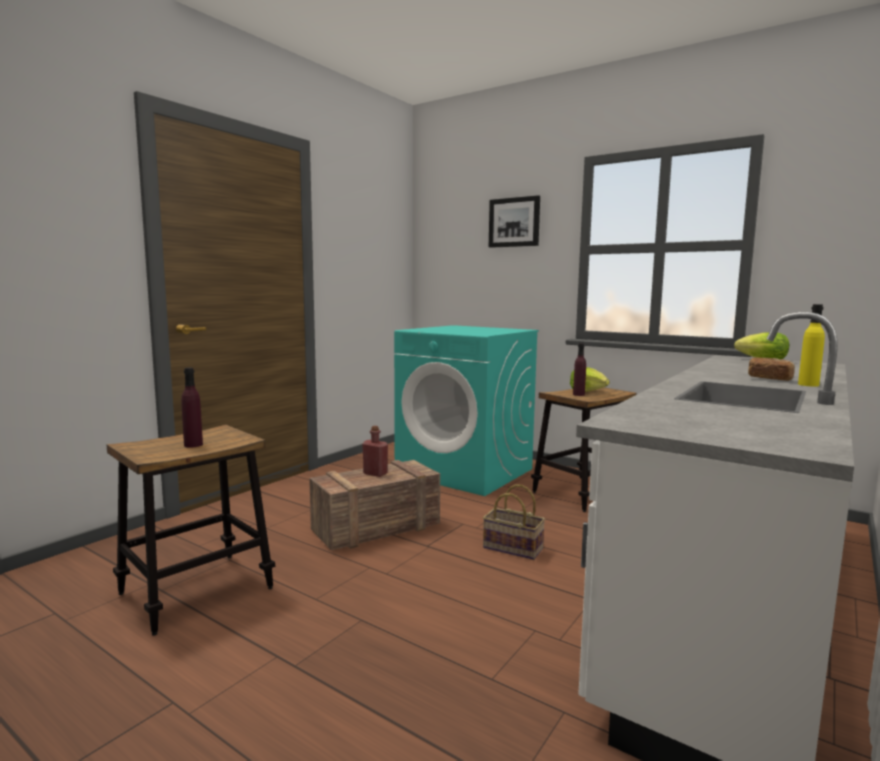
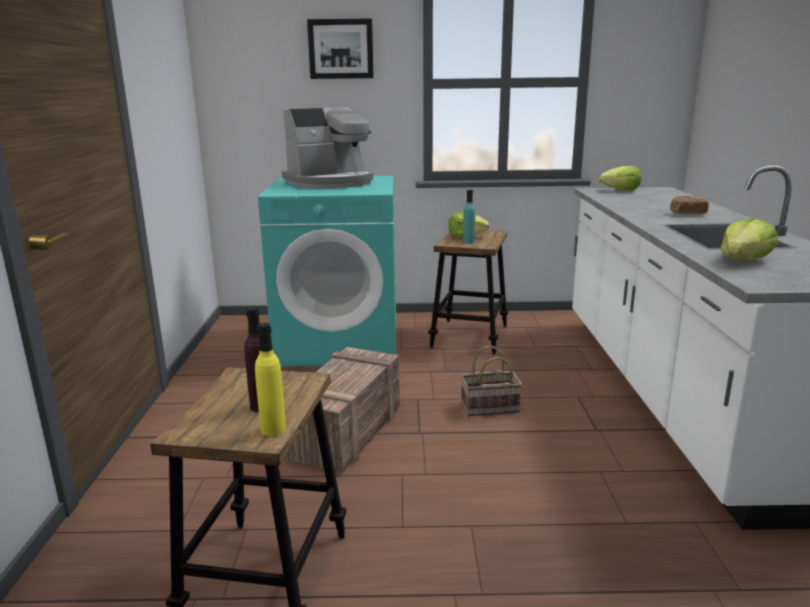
camera: 35 degrees left, 10 degrees up
red bottle [362,426,388,477] -> none
purple bottle [573,343,586,396] -> turquoise bottle [463,190,475,244]
yellow bottle [798,304,825,387] -> yellow bottle moved to [255,323,286,436]
none -> coffee machine [282,107,373,189]
none -> lettuce [721,219,777,260]

